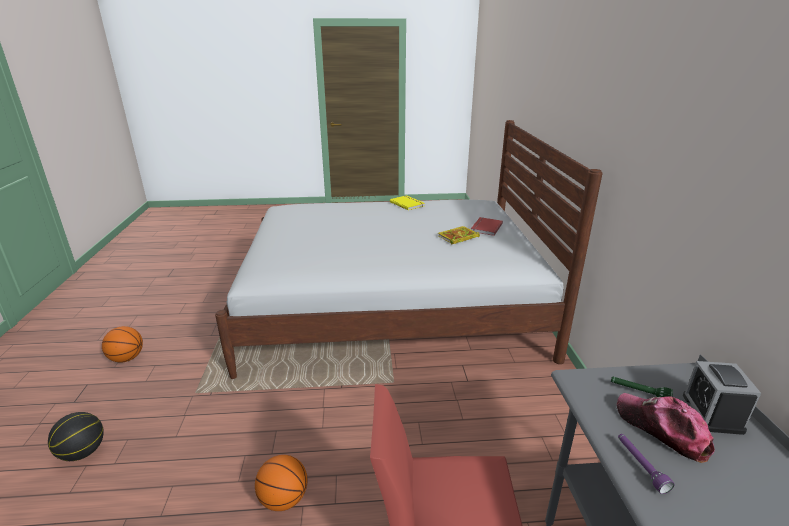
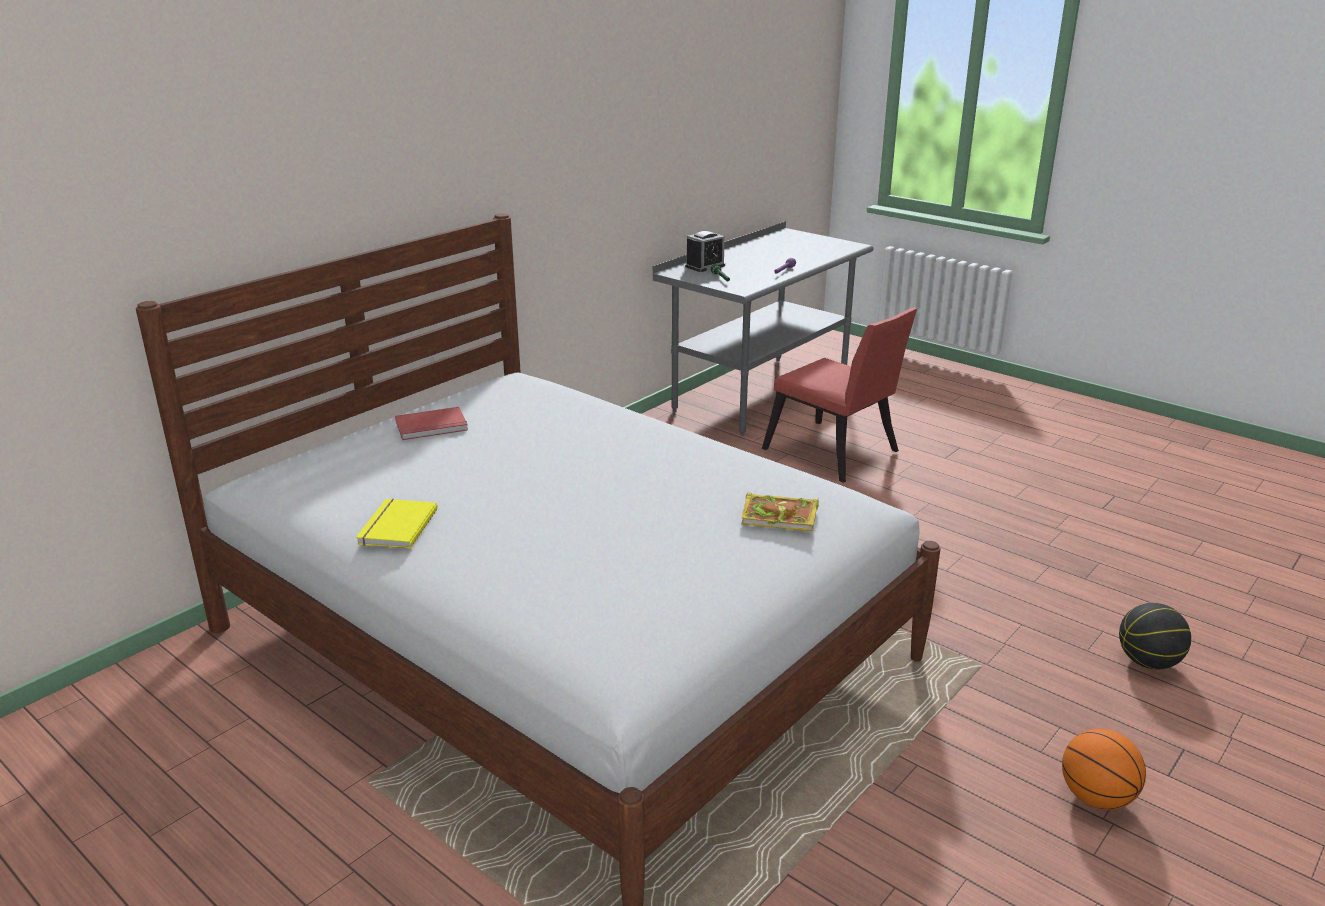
camera: 135 degrees left, 0 degrees up
basketball [255,455,307,511] -> none
book [438,226,480,244] -> book moved to [741,492,819,531]
cap [617,393,715,463] -> none

